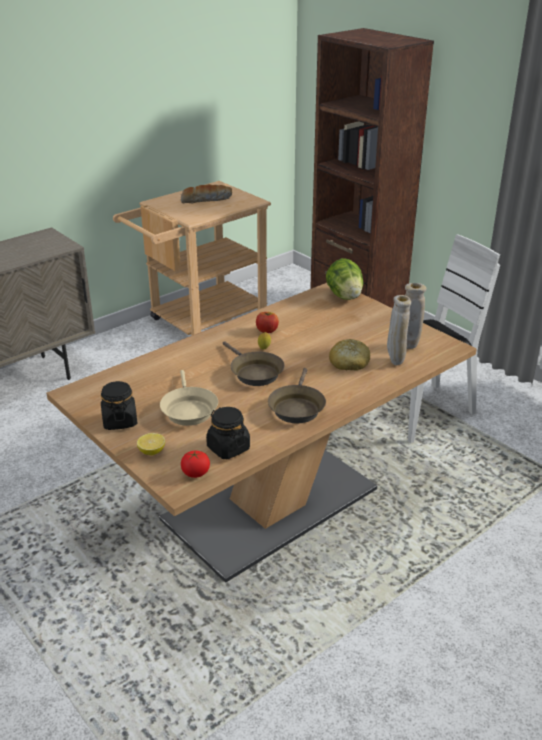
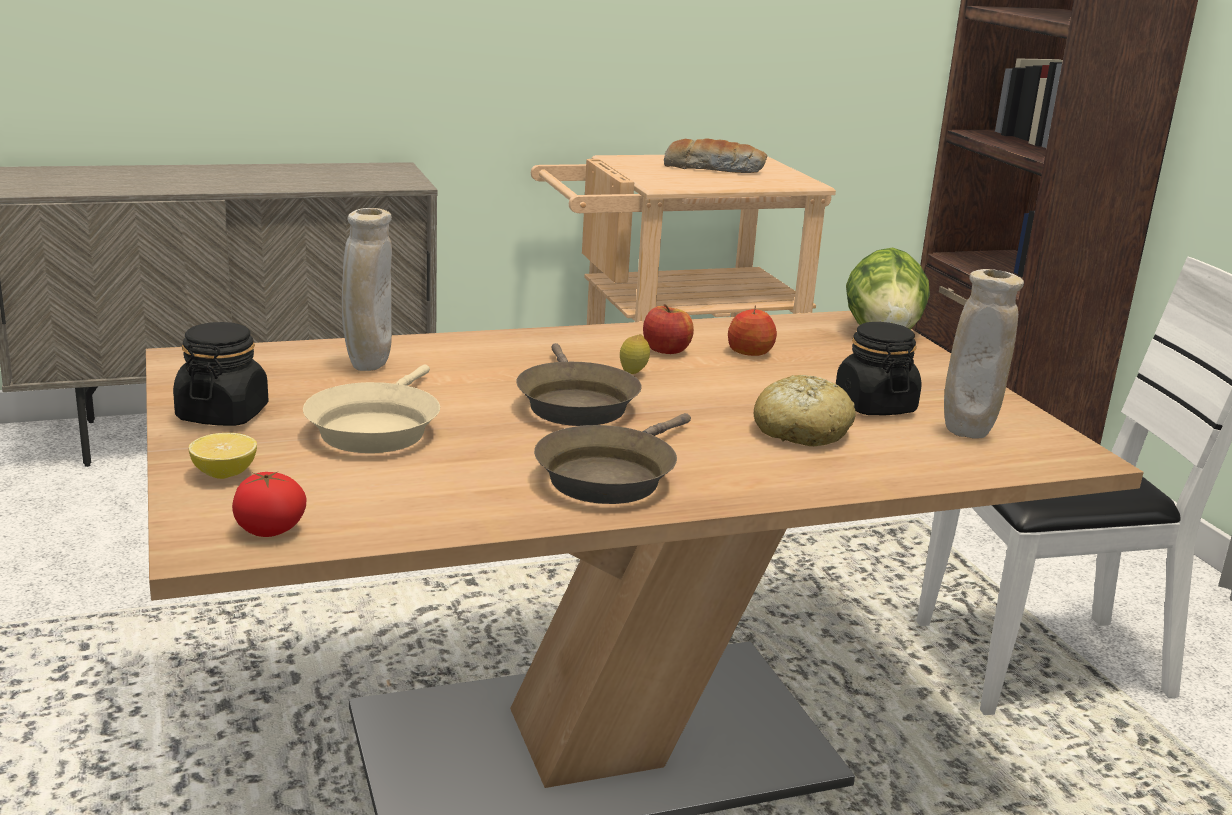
camera: 20 degrees right, 10 degrees down
black jar [206,407,250,459] -> black jar moved to [836,322,921,415]
beige vase [387,295,411,365] -> beige vase moved to [342,208,392,371]
none -> apple [728,305,777,356]

